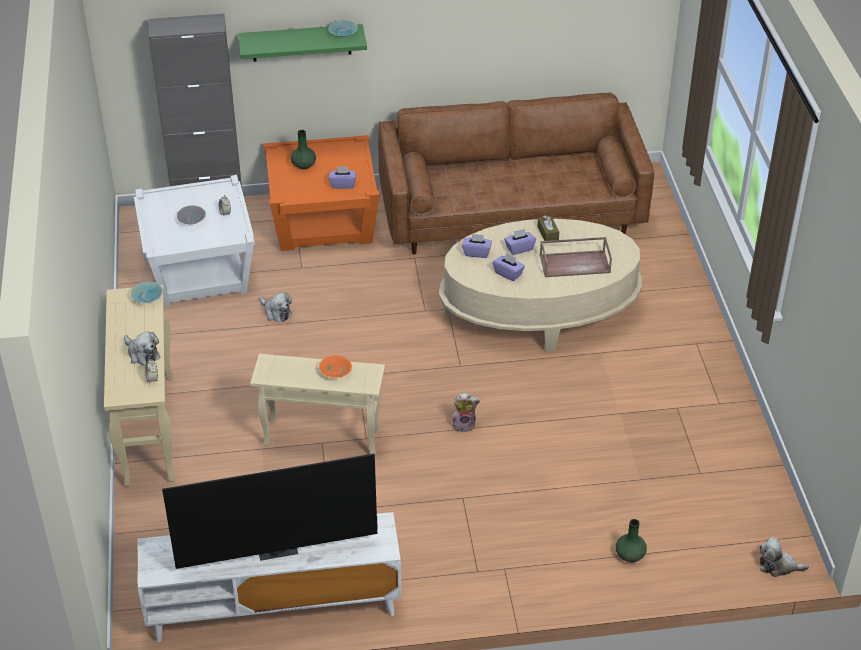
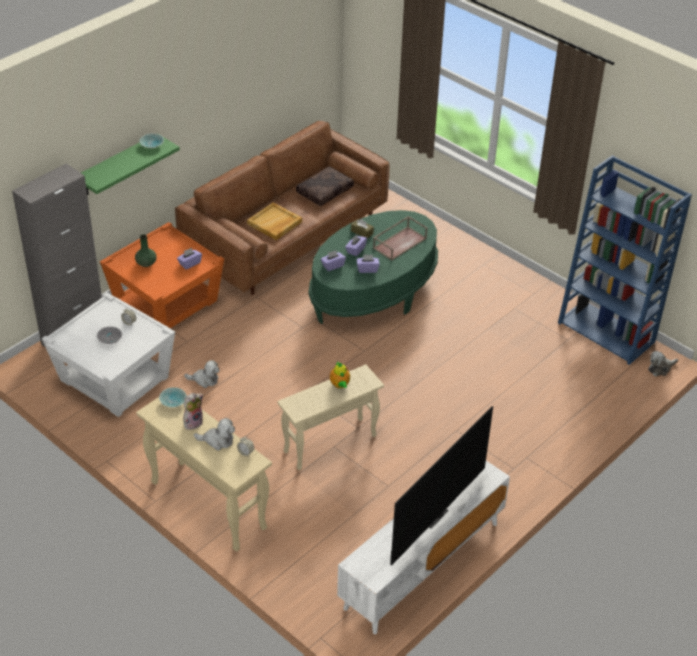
camera: 40 degrees left, 0 degrees up
orange bowl [319,355,352,378] -> teapot [330,361,350,388]
beige coffee table [439,219,642,352] -> green coffee table [308,210,438,324]
plush toy [451,393,480,432] -> plush toy moved to [183,393,203,430]
green vase [616,519,647,562] -> none
none -> beige tray [247,202,302,240]
none -> brown pillow [296,166,354,206]
none -> blue bookcase [558,155,692,365]

